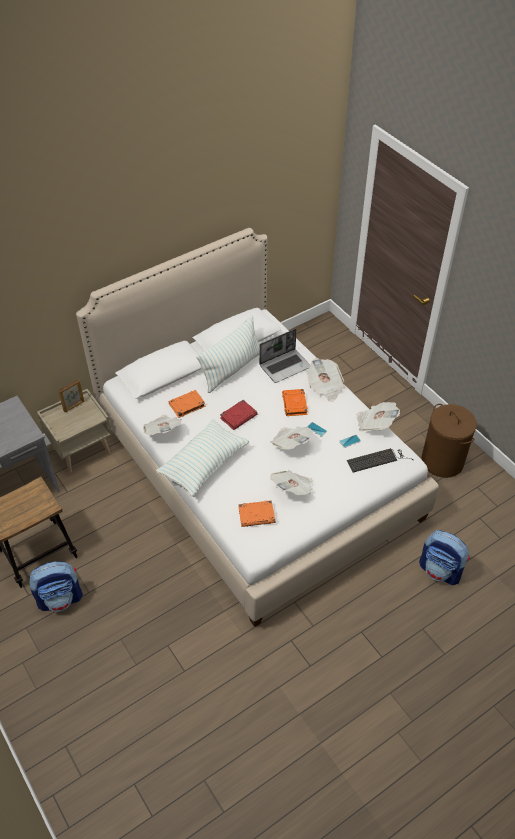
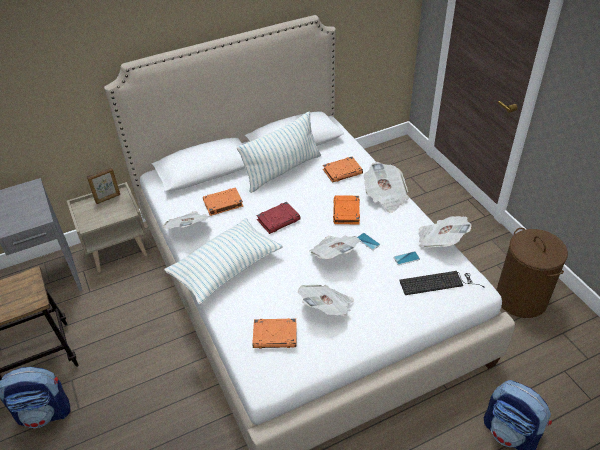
camera: 10 degrees right, 5 degrees down
laptop [259,329,311,383] -> orange book [323,157,363,183]

